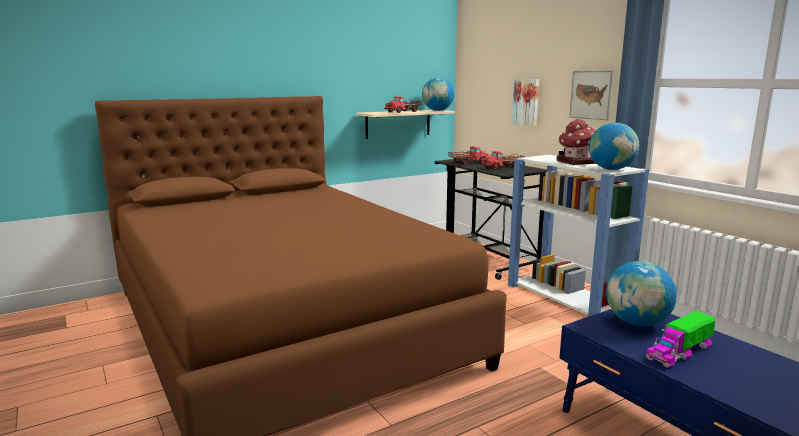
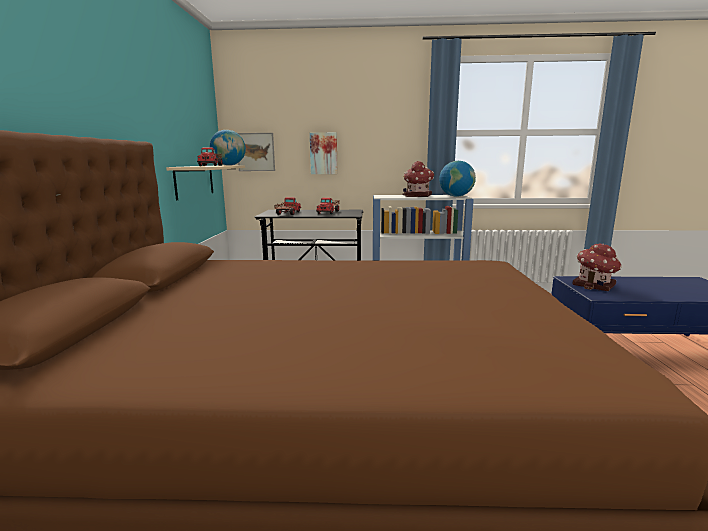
camera: 55 degrees left, 0 degrees up
picture [569,70,614,120] -> picture moved to [238,133,275,171]
globe [606,261,677,326] -> toy house [573,244,622,291]
toy truck [646,311,715,368] -> none

